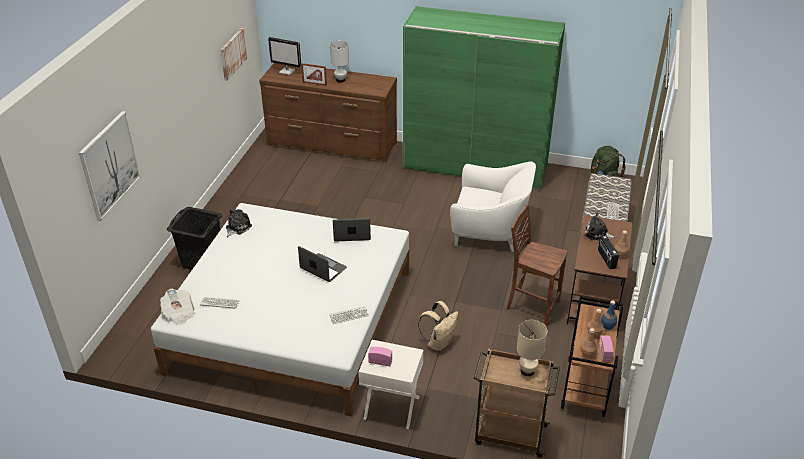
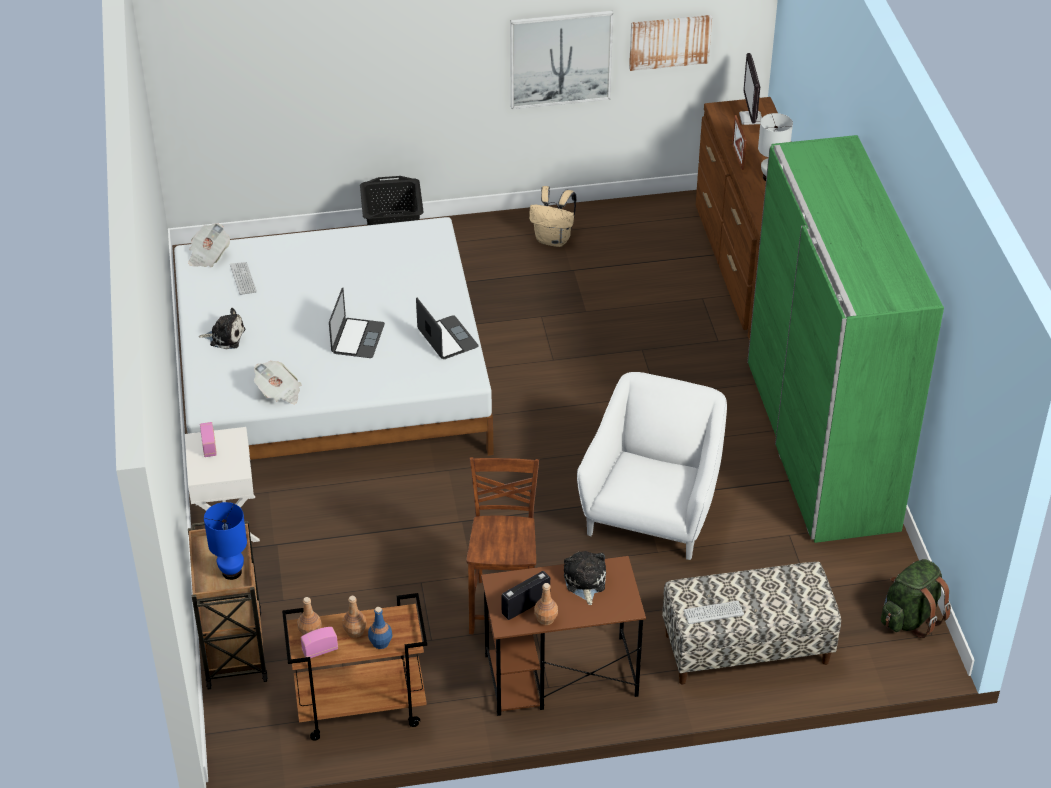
camera: 65 degrees right, 5 degrees up
picture [79,111,141,221] -> picture moved to [510,11,613,109]
plush toy [226,209,252,237] -> plush toy moved to [199,308,245,349]
keyboard [329,306,369,324] -> newspaper [254,361,302,404]
beige backpack [418,301,458,351] -> beige backpack moved to [529,186,577,247]
white armchair [450,161,536,252] -> white armchair turned 150 degrees counterclockwise [577,372,727,560]
beige table lamp [517,320,547,376] -> blue table lamp [204,502,247,580]

